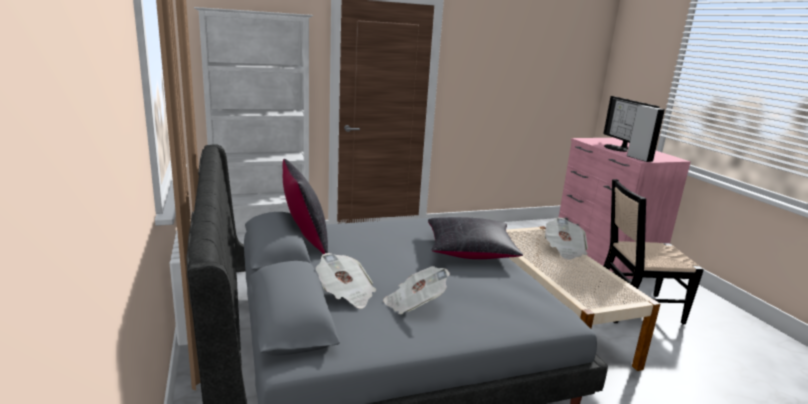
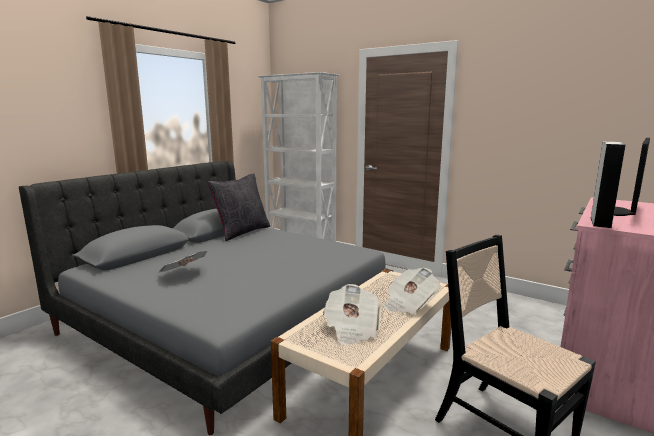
camera: 55 degrees right, 5 degrees down
newspaper [316,253,376,309] -> newspaper moved to [323,284,382,345]
black pillow [428,217,523,259] -> none

